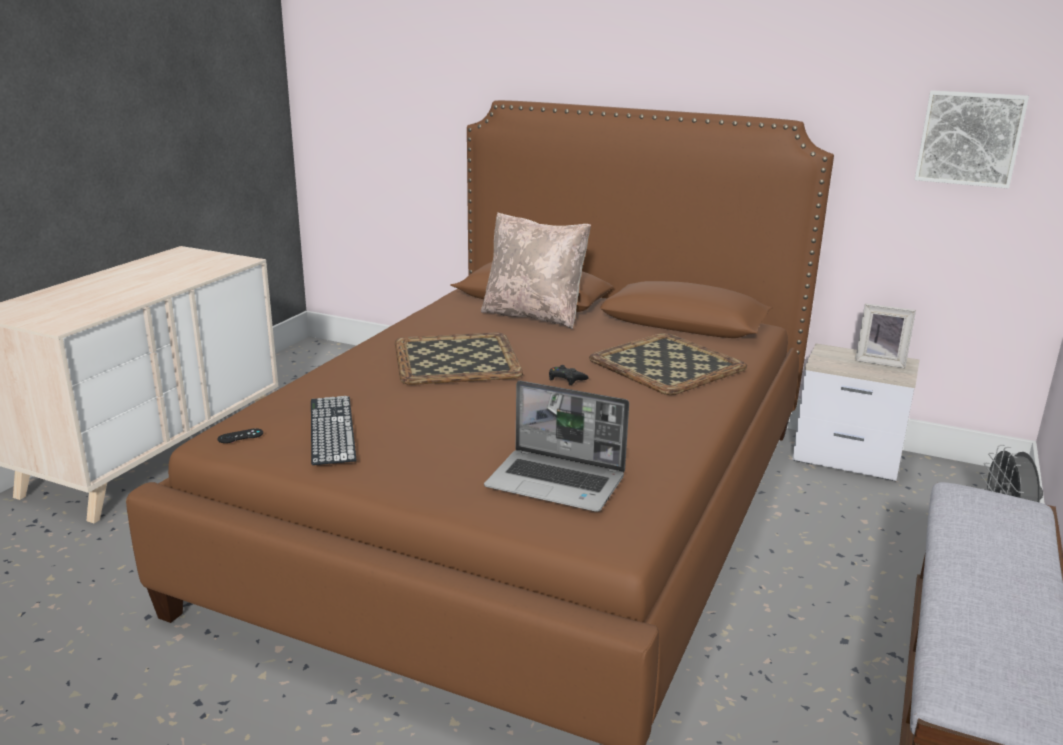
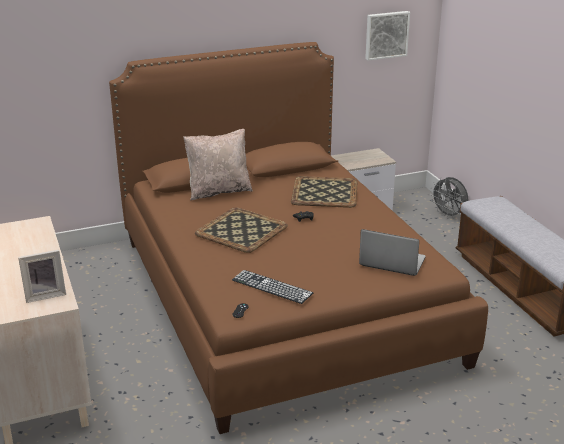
camera: 45 degrees left, 5 degrees up
laptop [484,381,629,512] -> laptop turned 135 degrees counterclockwise [359,229,425,276]
picture frame [855,303,916,368] -> picture frame moved to [18,250,66,303]

